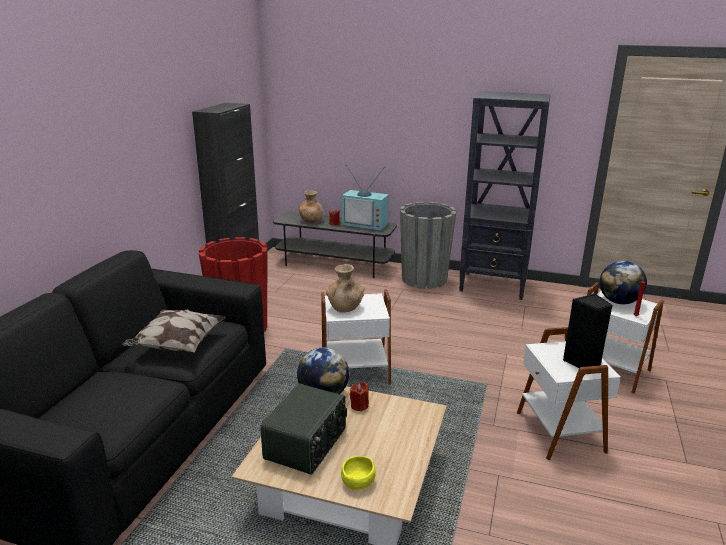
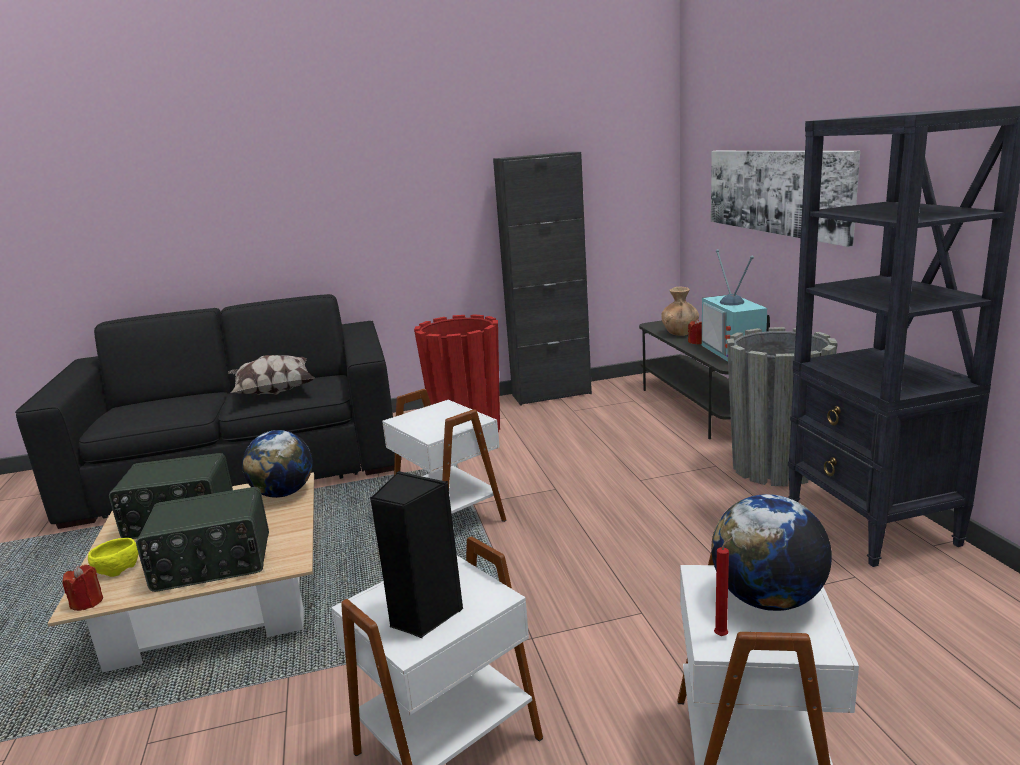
camera: 60 degrees right, 5 degrees down
brown vase [326,264,365,312] -> none
red candle [350,382,369,411] -> red candle moved to [62,565,103,611]
none -> radio [136,487,269,592]
none -> picture [711,151,860,247]

